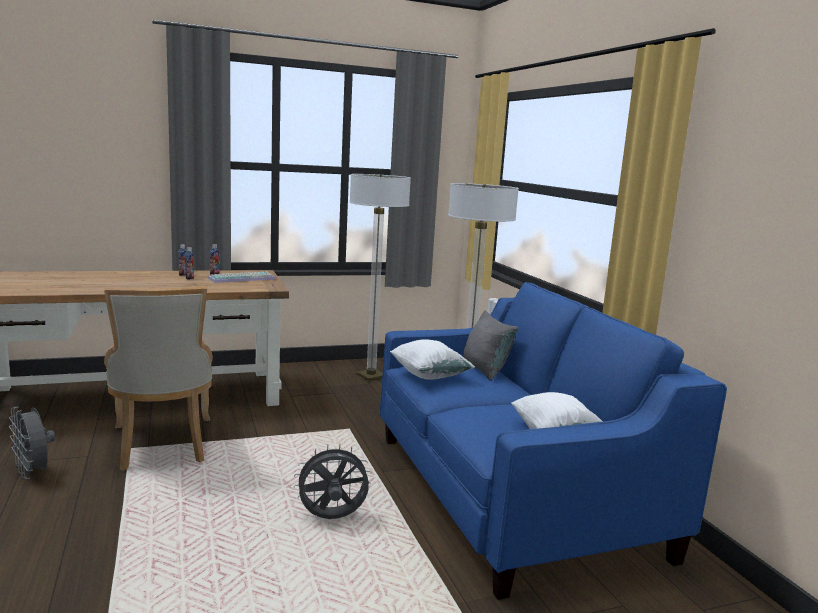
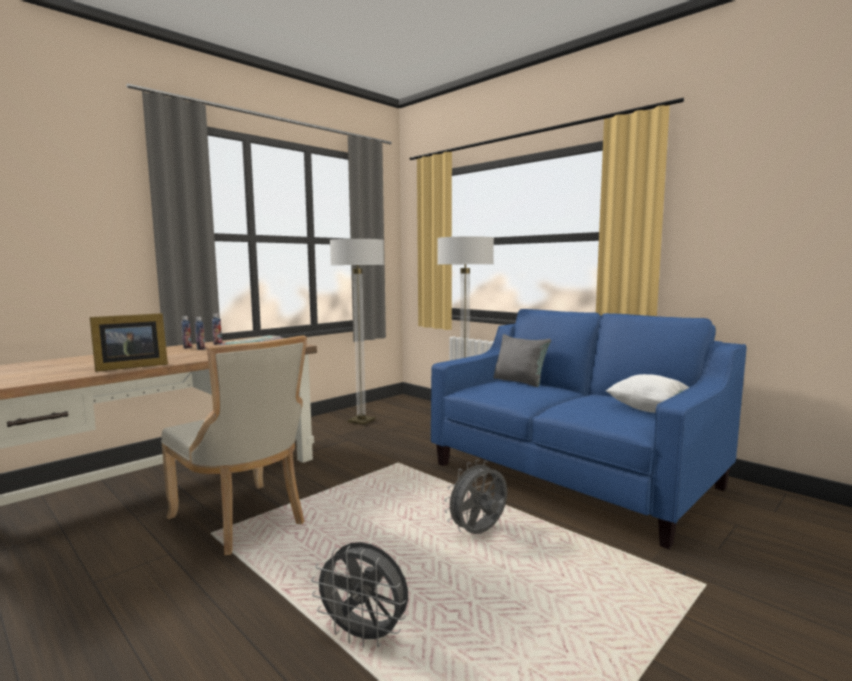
camera: 25 degrees left, 5 degrees down
grey fan [9,407,55,479] -> grey fan moved to [311,542,408,648]
white pillow [390,339,475,380] -> none
none -> picture frame [90,313,168,372]

